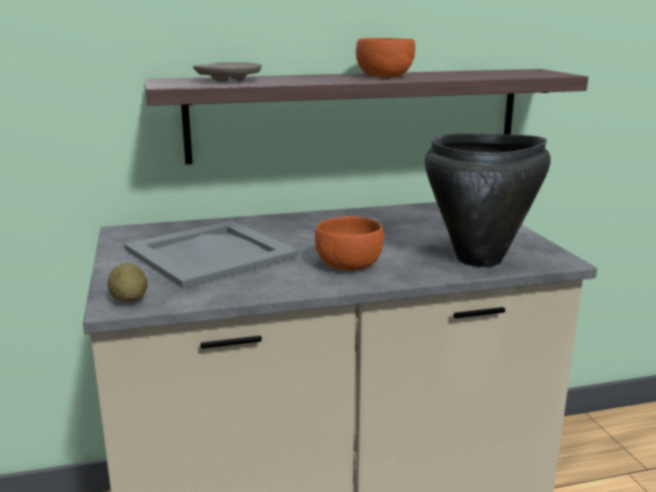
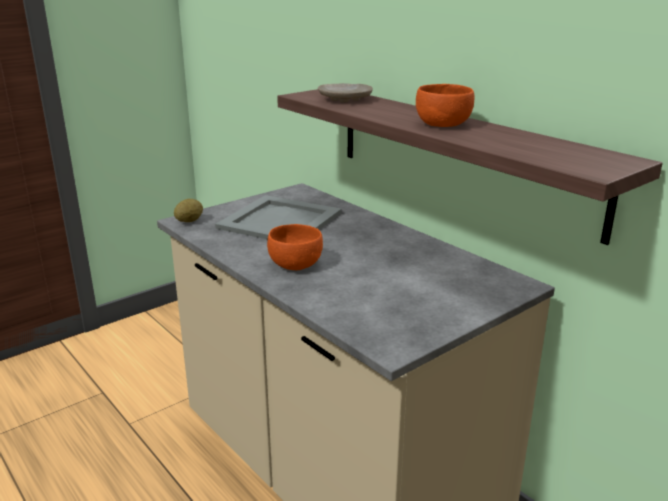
camera: 65 degrees right, 5 degrees up
black cooking pot [425,133,551,267] -> none

